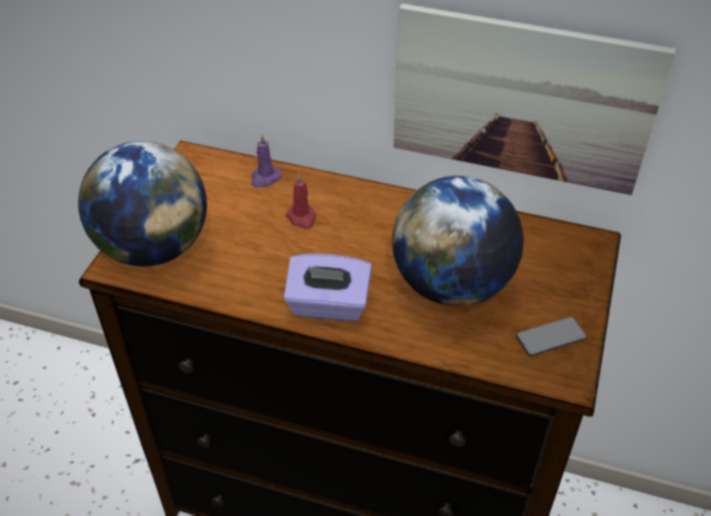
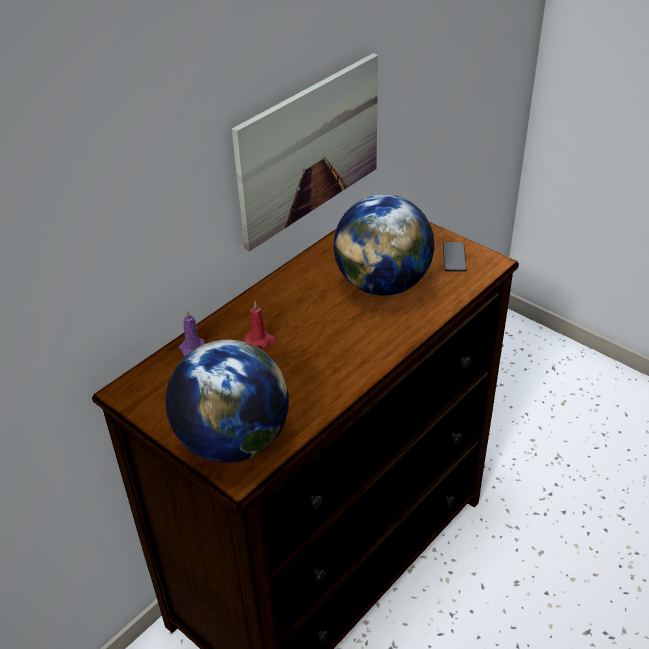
camera: 65 degrees left, 5 degrees down
purple tissue box [284,254,372,321] -> none

